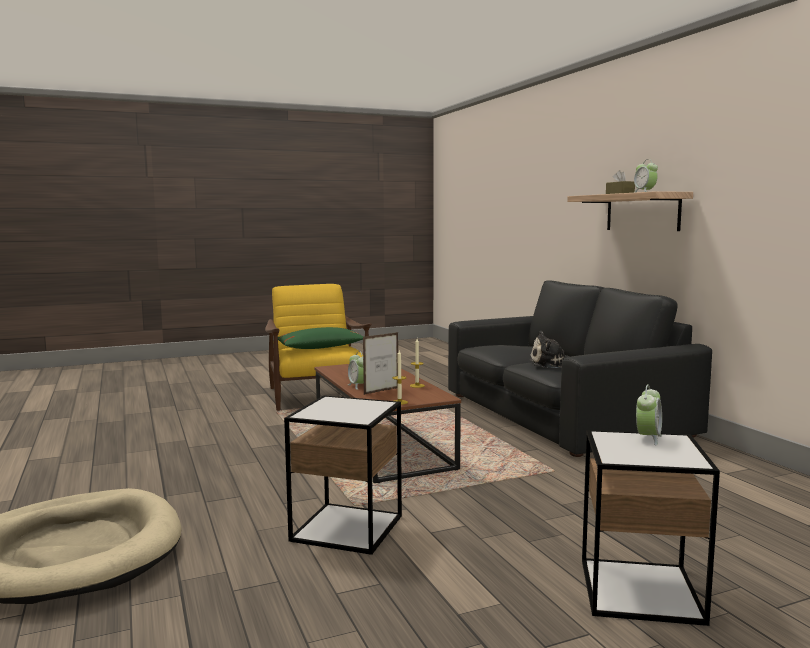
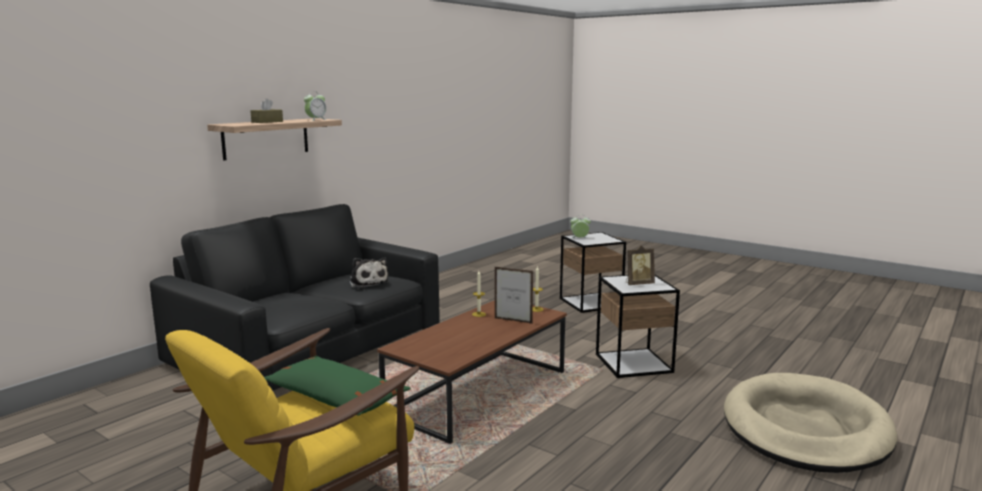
camera: 120 degrees left, 5 degrees up
alarm clock [348,351,364,390] -> none
none -> picture frame [626,246,655,285]

